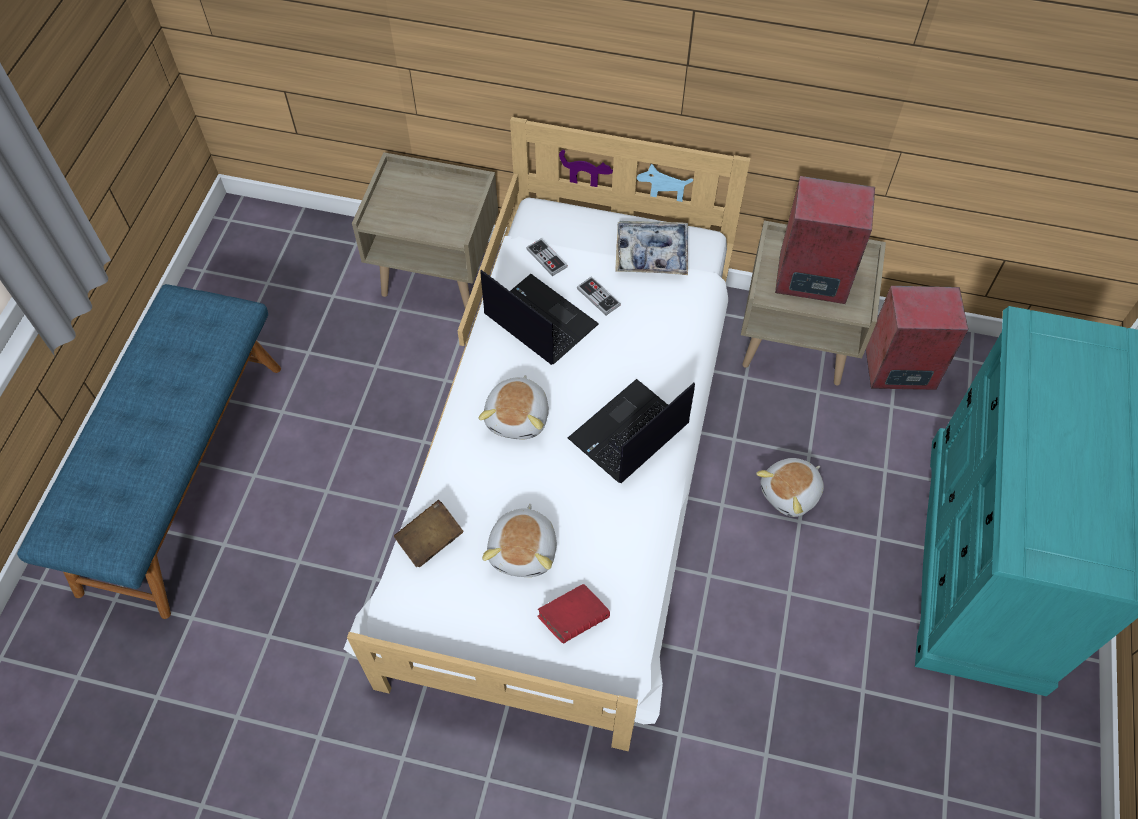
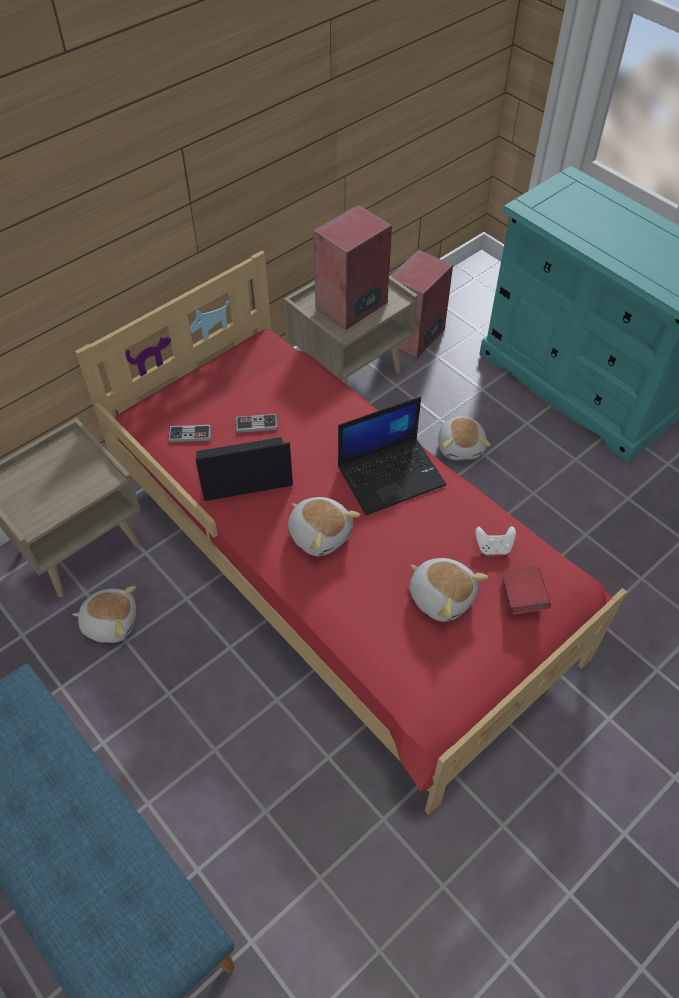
camera: 55 degrees left, 5 degrees down
white bed [344,117,750,752] -> red bed [75,251,627,815]
brown book [394,500,463,567] -> none
laptop [568,379,695,483] -> laptop turned 105 degrees counterclockwise [338,397,446,515]
tray [615,221,688,275] -> none
none -> plush toy [72,586,137,643]
none -> white game controller [475,526,516,555]

